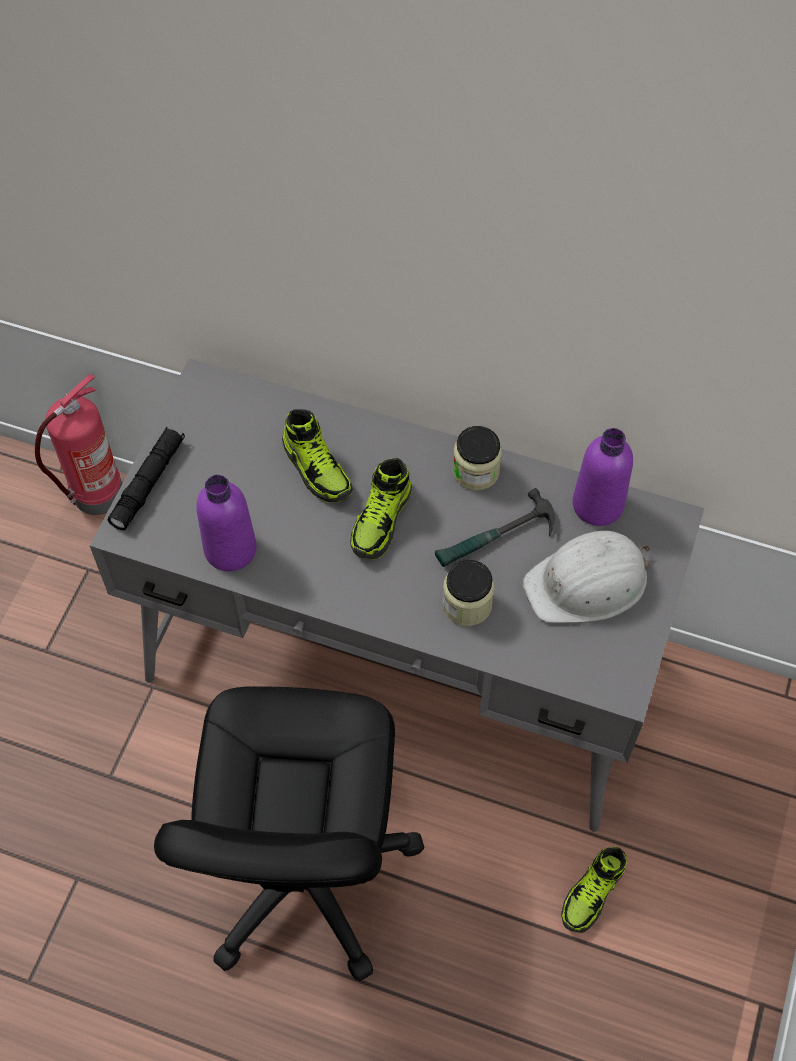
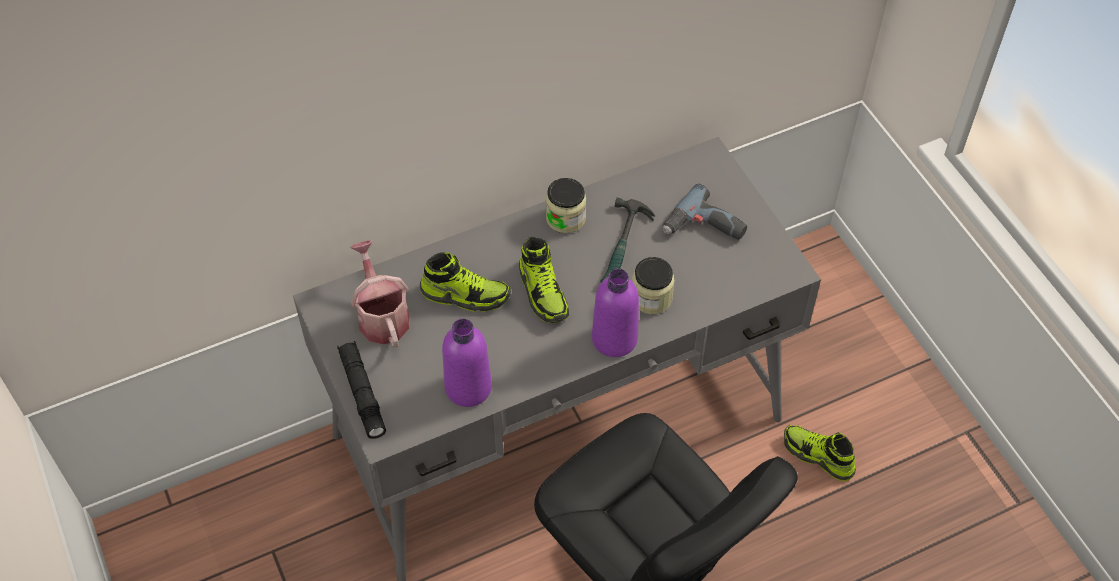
camera: 45 degrees left, 5 degrees down
fire extinguisher [35,374,122,515] -> none
white hard hat [522,531,650,623] -> power drill [663,184,747,240]
shoe [561,847,627,933] -> shoe turned 135 degrees clockwise [784,425,856,481]
purple bottle [572,428,633,526] -> purple bottle moved to [592,269,639,357]
none -> watering can [350,241,409,348]

